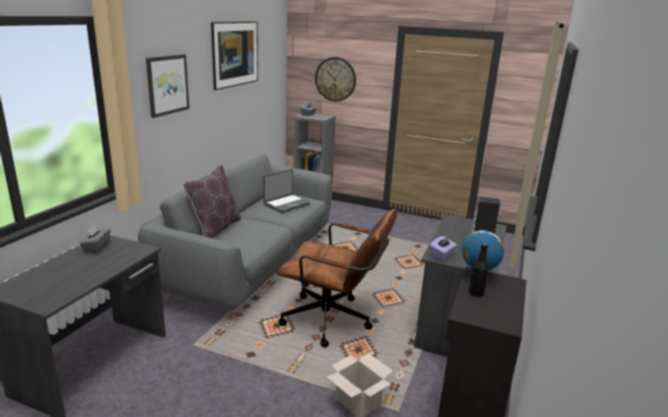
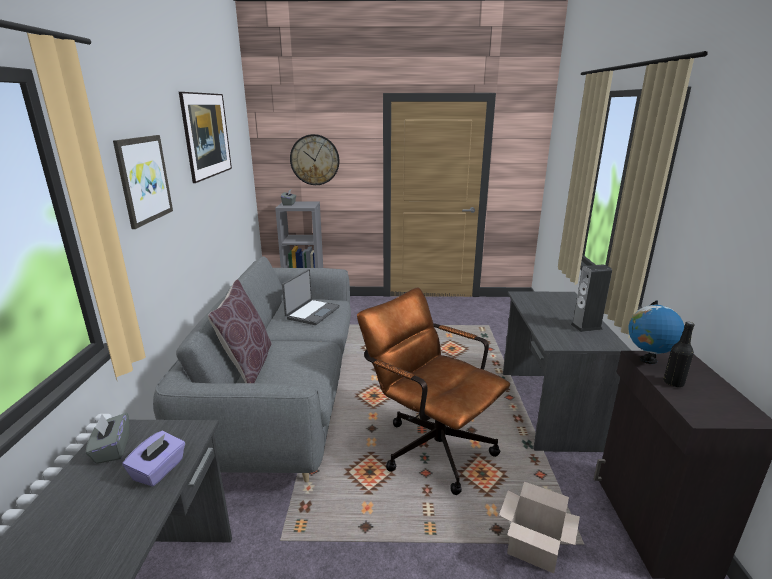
camera: 20 degrees left, 0 degrees up
brown office chair [277,209,397,347] -> brown office chair turned 135 degrees counterclockwise [357,287,510,495]
purple tissue box [429,236,457,261] -> purple tissue box moved to [122,430,185,487]

